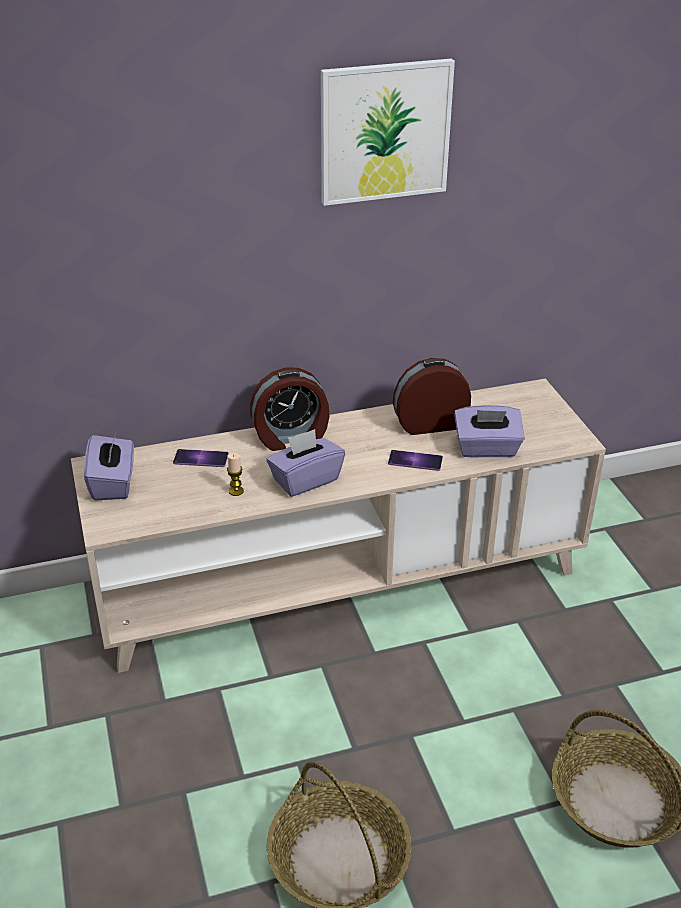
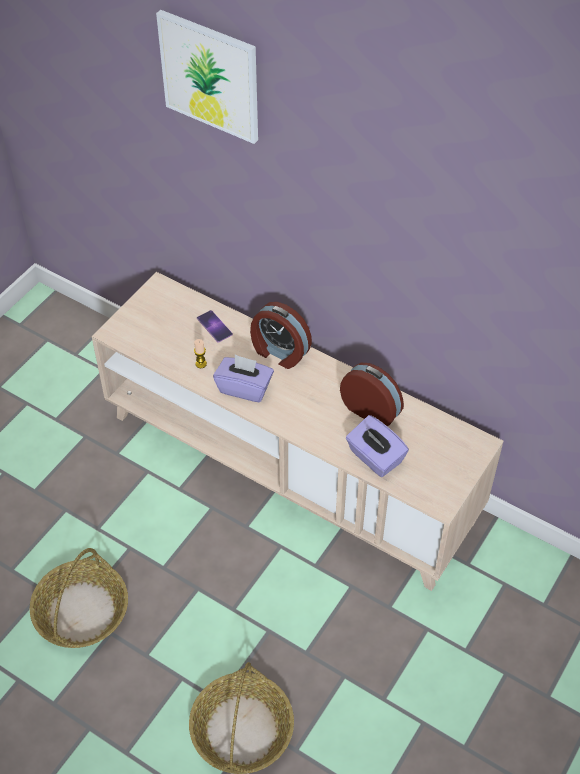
camera: 50 degrees right, 15 degrees up
purple tissue box [84,433,134,501] -> none
picture [321,59,455,206] -> picture moved to [156,10,258,144]
phone [388,450,443,471] -> none

